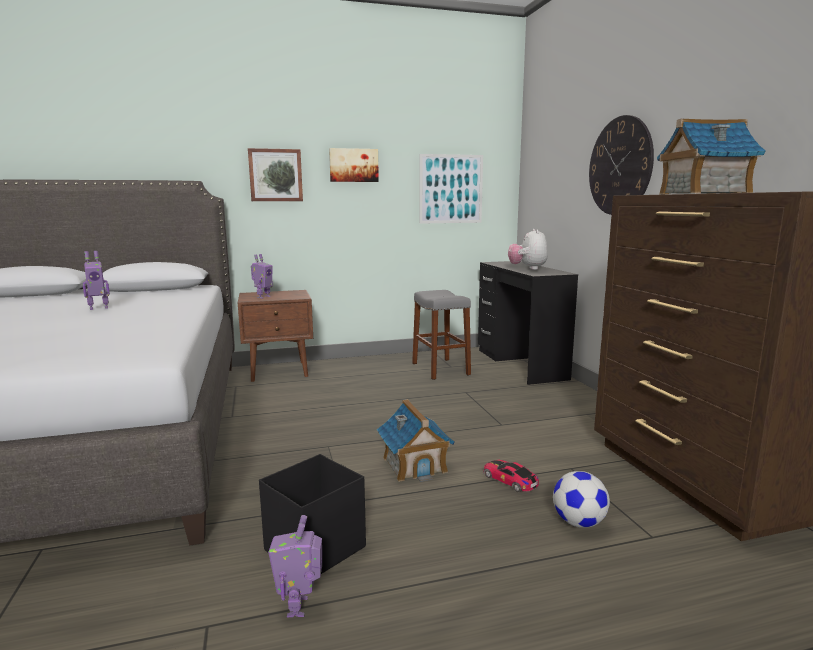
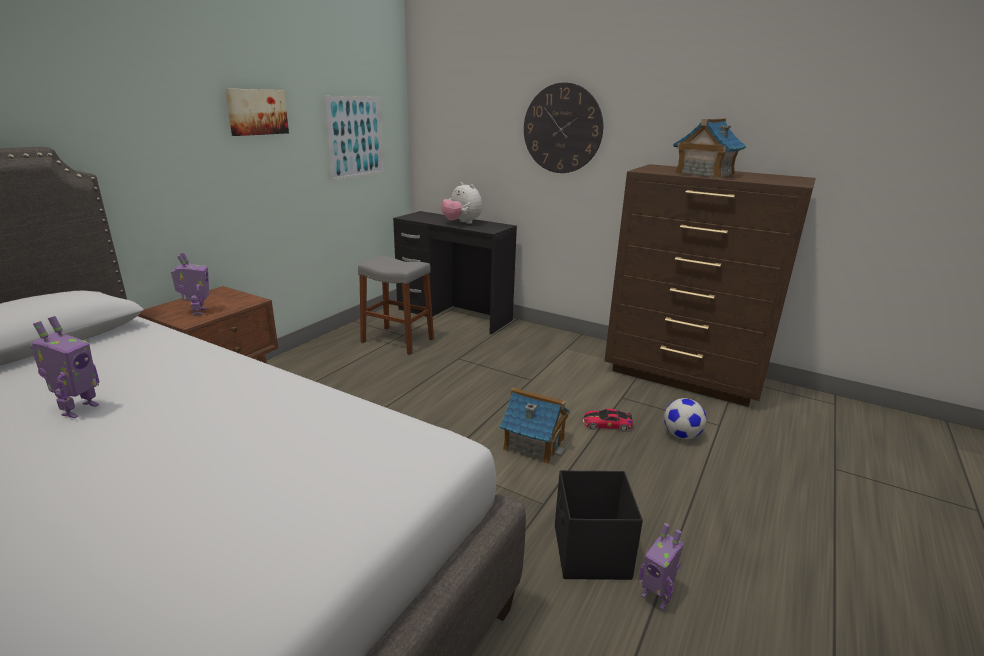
camera: 45 degrees left, 10 degrees up
picture [248,148,303,201] -> none

